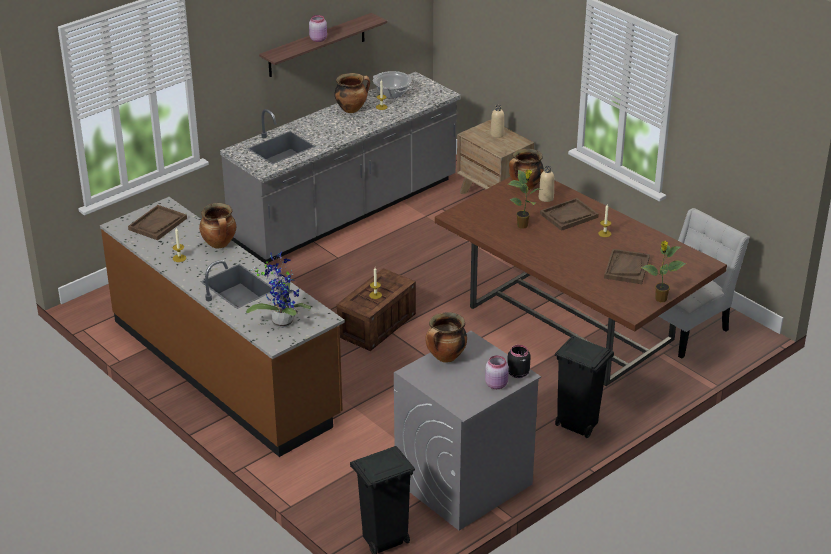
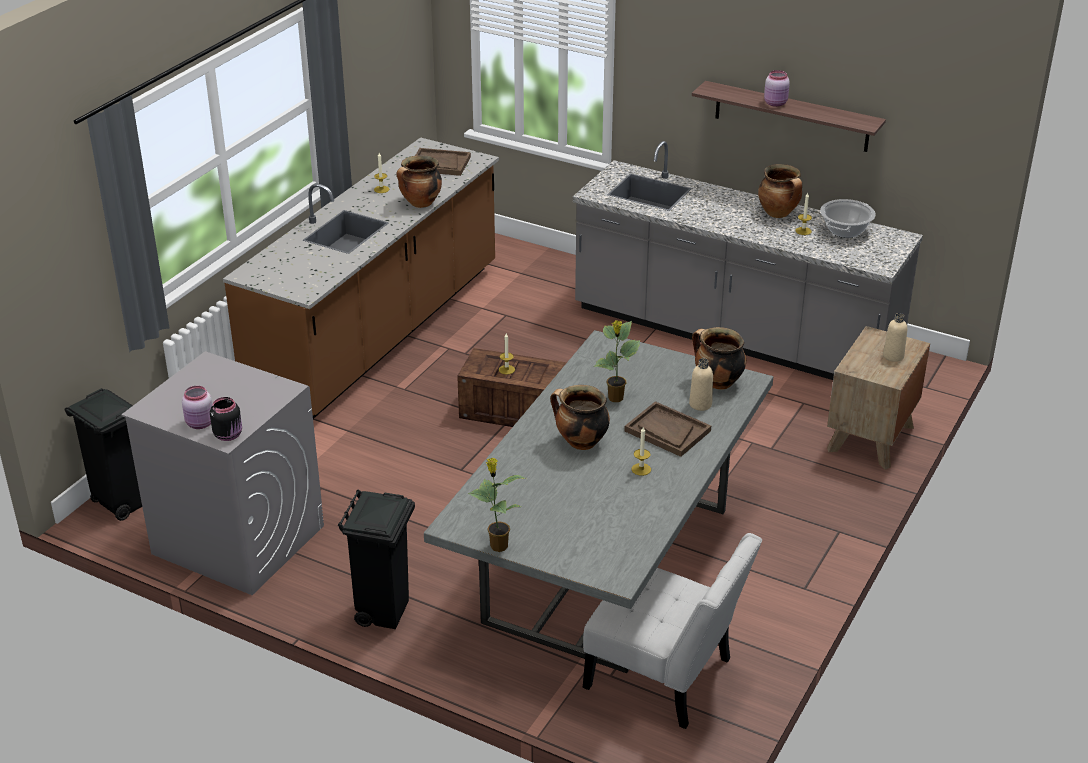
camera: 70 degrees right, 0 degrees up
potted plant [246,253,311,328] -> none
cooking pot [425,312,467,363] -> cooking pot moved to [550,385,610,450]
brown dining table [435,177,727,386] -> grey dining table [424,330,773,673]
brown tray [604,249,650,284] -> none

